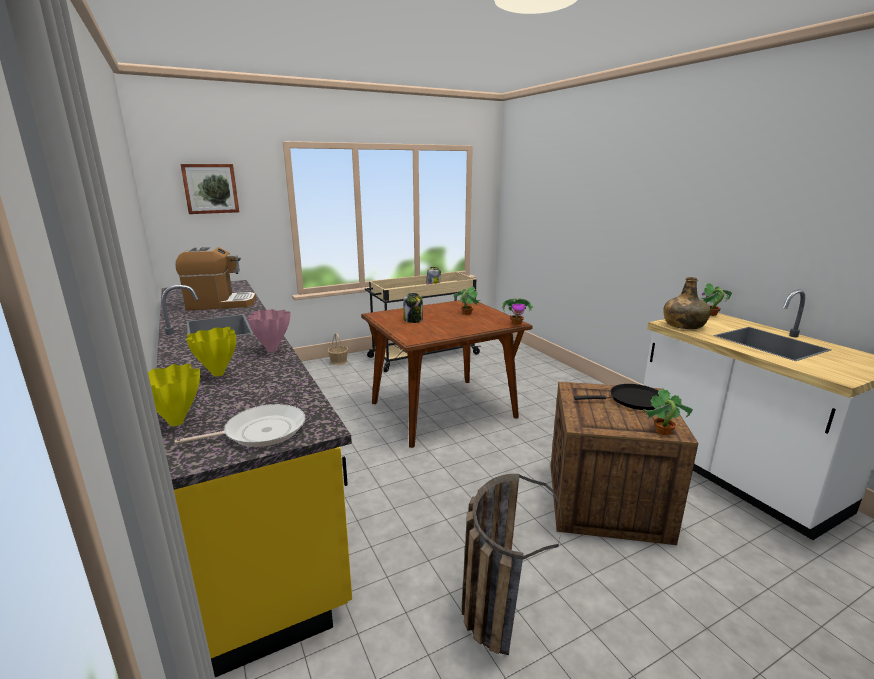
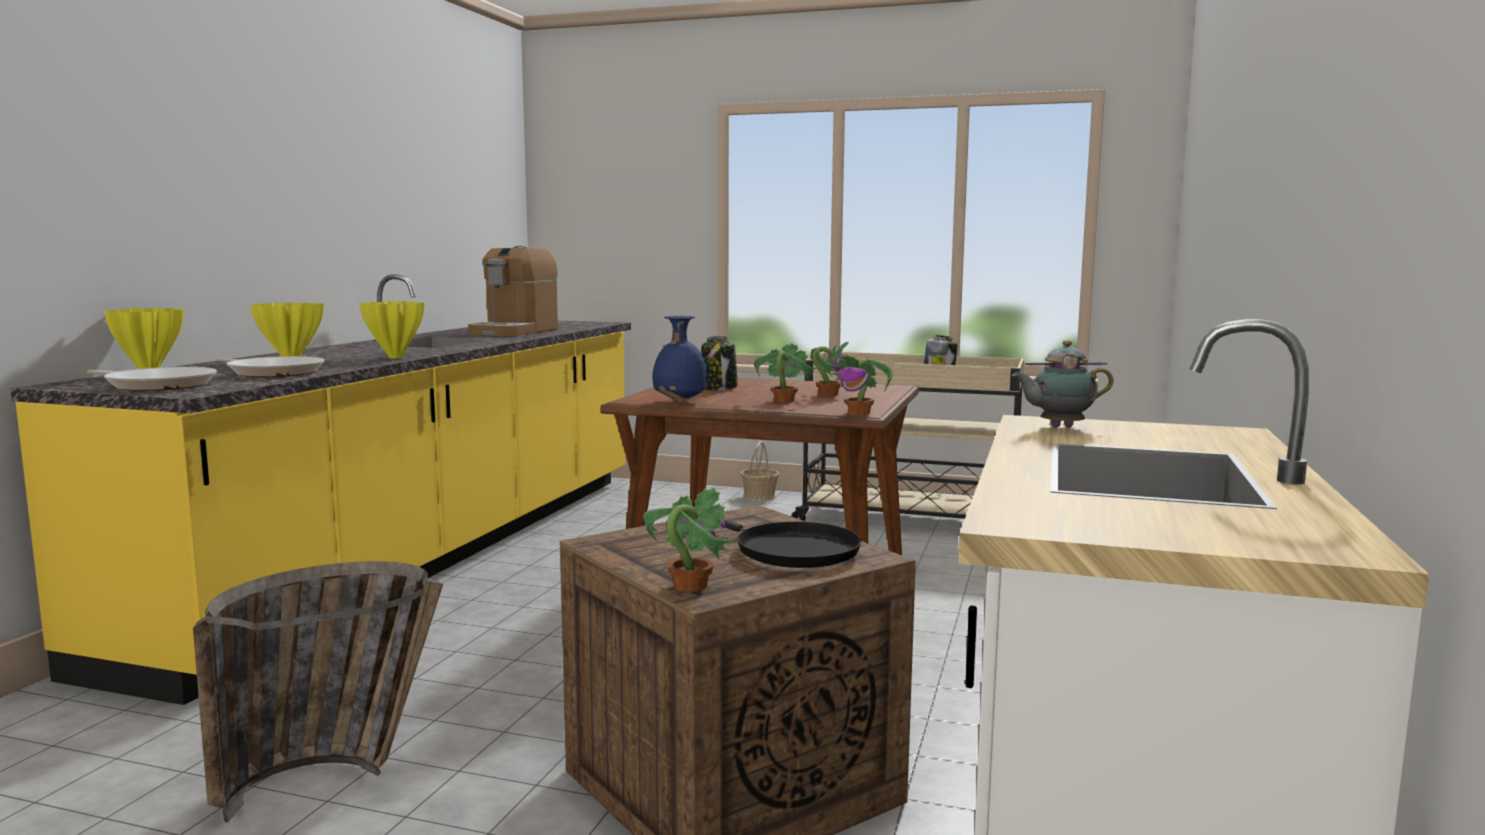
camera: 45 degrees right, 10 degrees down
coffee machine [176,247,256,311] -> coffee machine turned 75 degrees clockwise [468,246,558,337]
picture [180,164,239,214] -> none
pink vase [247,309,290,352] -> yellow vase [359,301,425,359]
green bottle [663,277,711,329] -> teapot [1012,340,1113,428]
potted plant [702,283,732,316] -> potted plant moved to [754,343,816,402]
none -> frying pan [216,356,324,377]
none -> blue vase [652,316,708,403]

